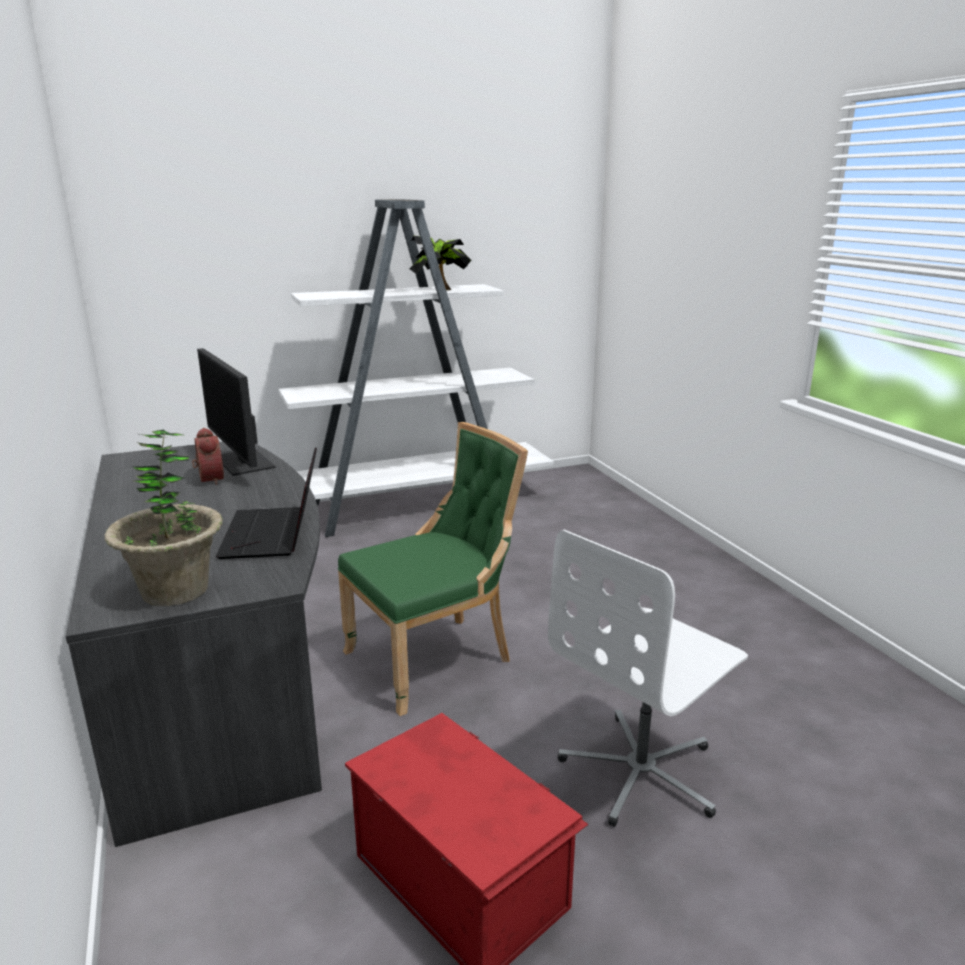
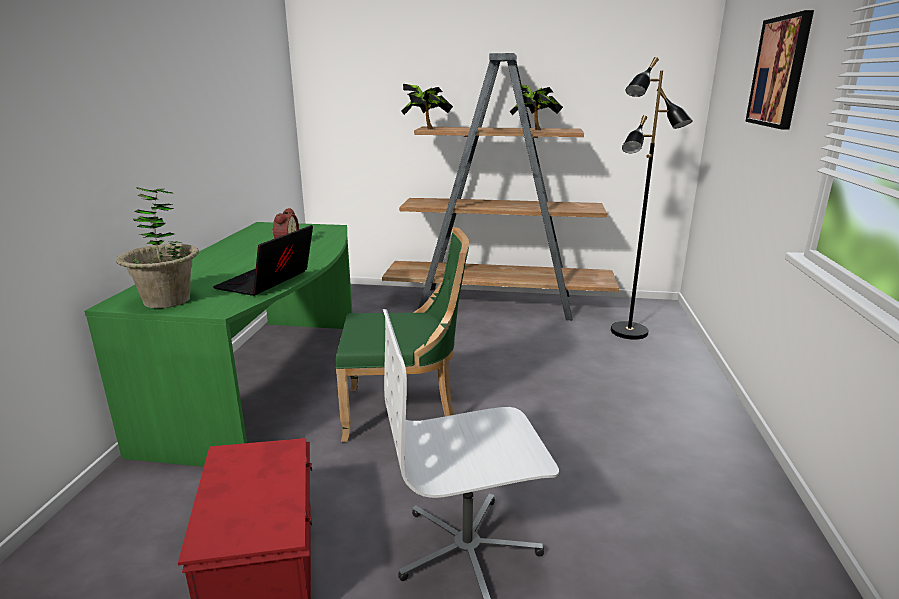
camera: 30 degrees right, 0 degrees up
grey desk [66,442,322,847] -> green desk [84,222,352,467]
monitor [197,348,276,476] -> none
white bookcase [279,199,554,537] -> brown bookcase [382,53,619,321]
none -> potted plant [401,84,453,129]
none -> black floor lamp [611,57,693,340]
none -> picture [745,10,814,129]

